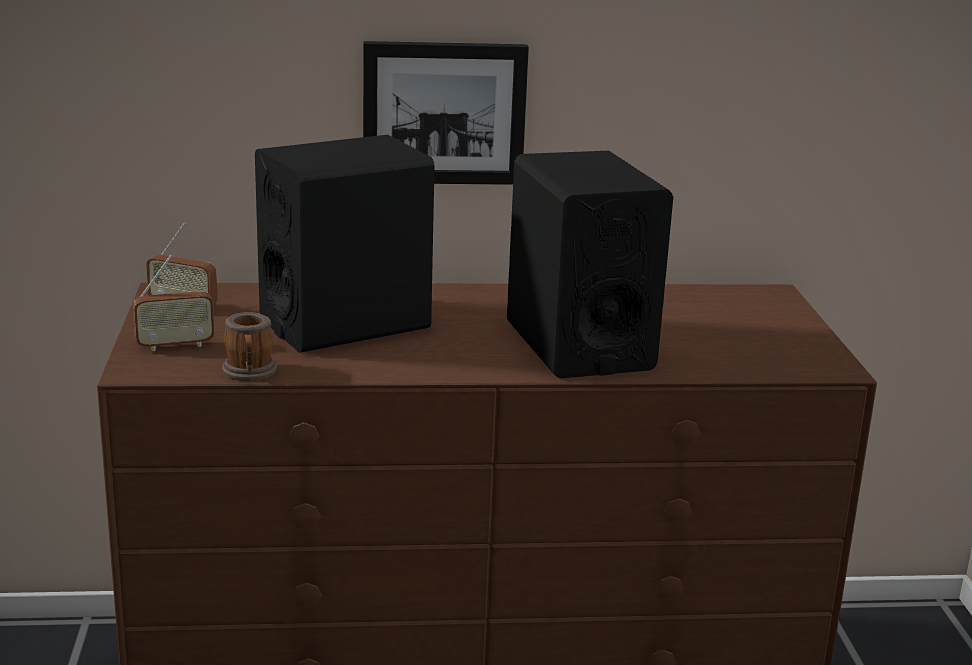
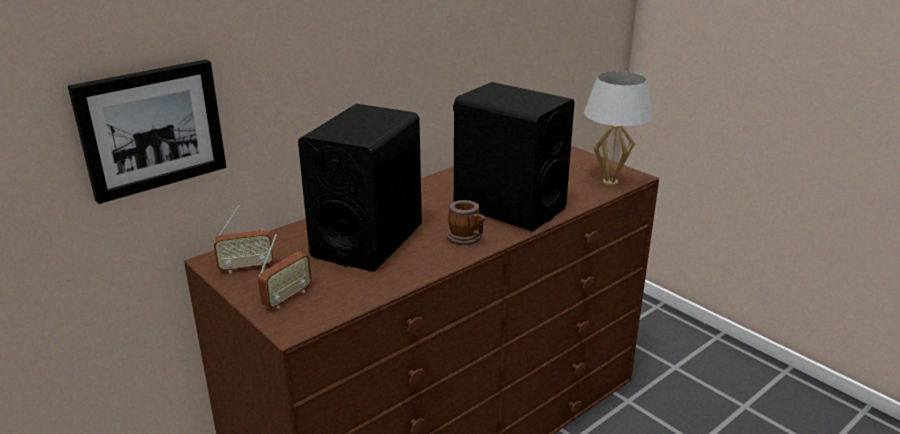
camera: 35 degrees left, 5 degrees up
mug [222,312,277,381] -> mug moved to [447,200,485,245]
picture [363,41,529,185] -> picture moved to [68,59,226,204]
none -> white table lamp [584,71,652,186]

